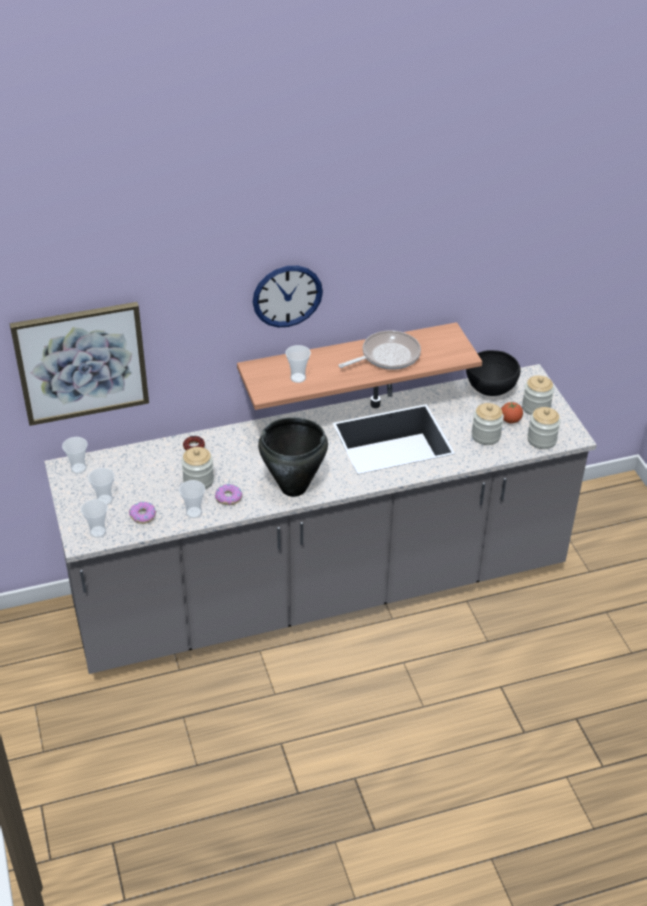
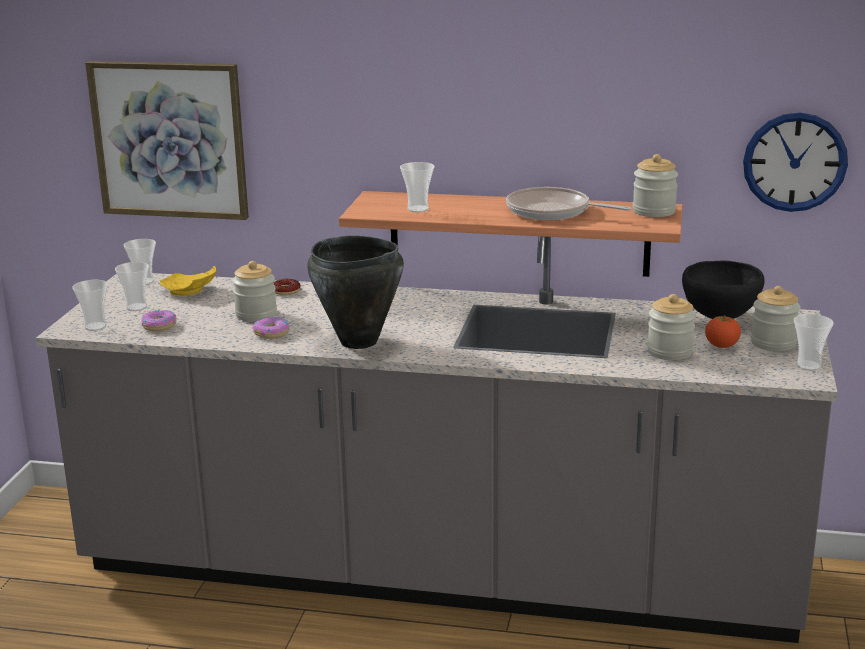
camera: 30 degrees right, 20 degrees down
cup [179,480,205,518] -> cup moved to [794,314,834,371]
wall clock [253,266,323,327] -> wall clock moved to [743,112,848,212]
frying pan [338,331,421,370] -> frying pan turned 150 degrees counterclockwise [506,187,631,220]
jar [527,407,561,449] -> jar moved to [633,154,678,217]
none -> yellow plate [160,266,216,296]

